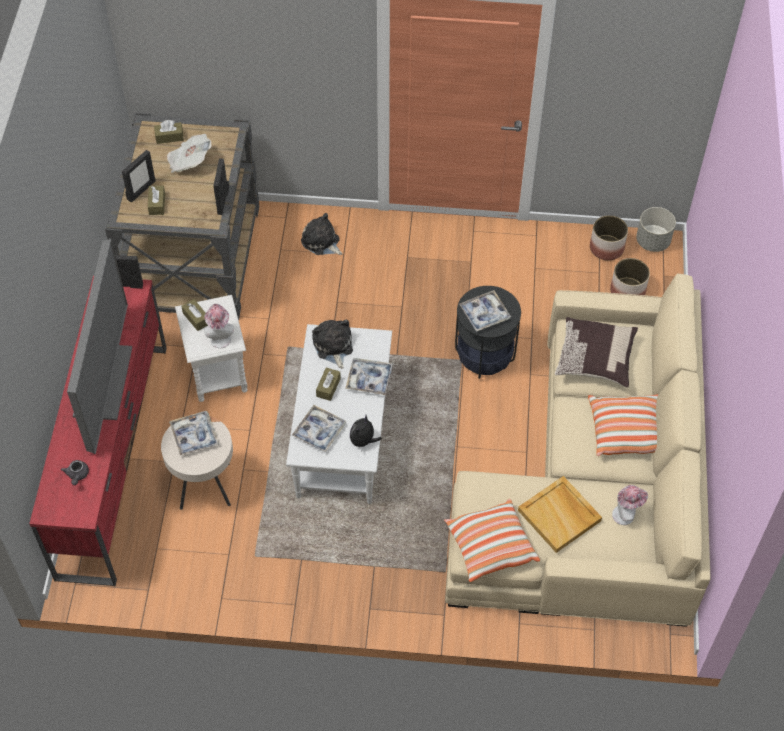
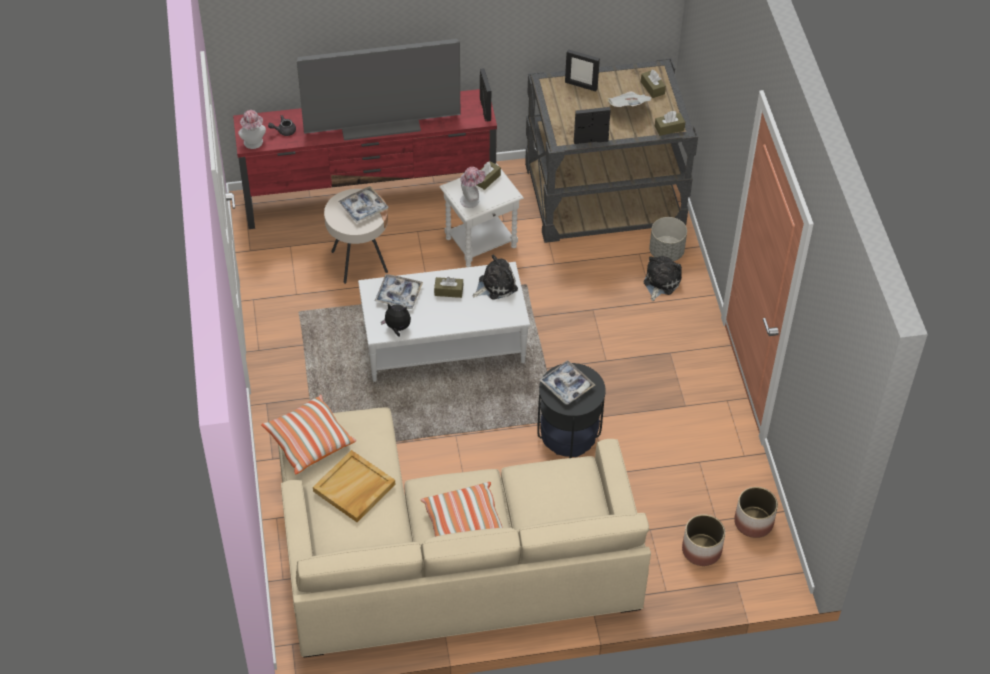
camera: 75 degrees right, 5 degrees down
brown tissue box [148,186,165,215] -> brown tissue box moved to [655,111,685,136]
tray [345,358,393,395] -> none
pillow [554,317,638,388] -> none
hat [612,485,648,525] -> hat moved to [238,110,266,149]
grey planter [636,207,676,252] -> grey planter moved to [649,217,687,261]

